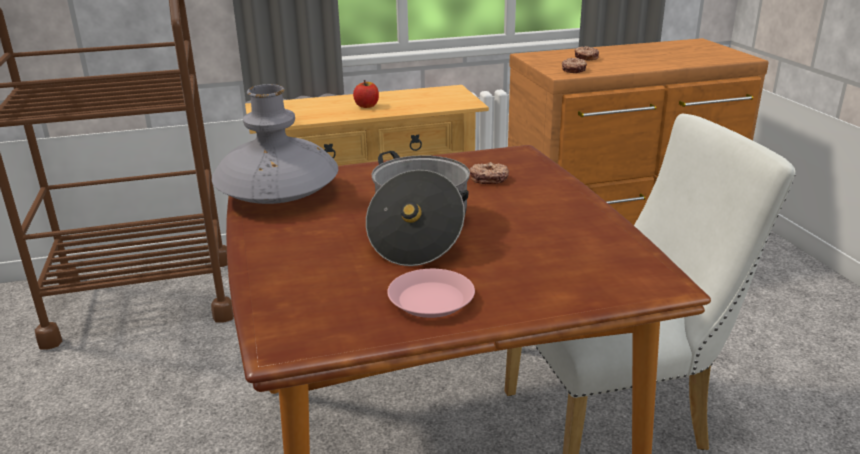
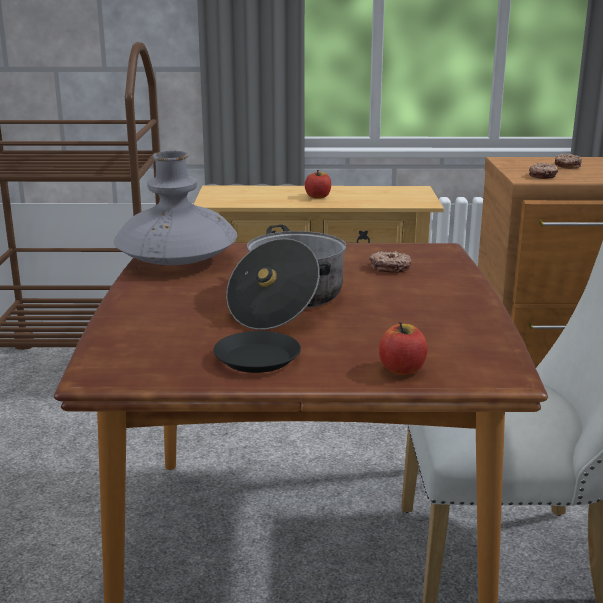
camera: 15 degrees right, 5 degrees down
pink plate [387,269,475,318] -> black plate [213,331,301,373]
none -> apple [379,322,427,375]

